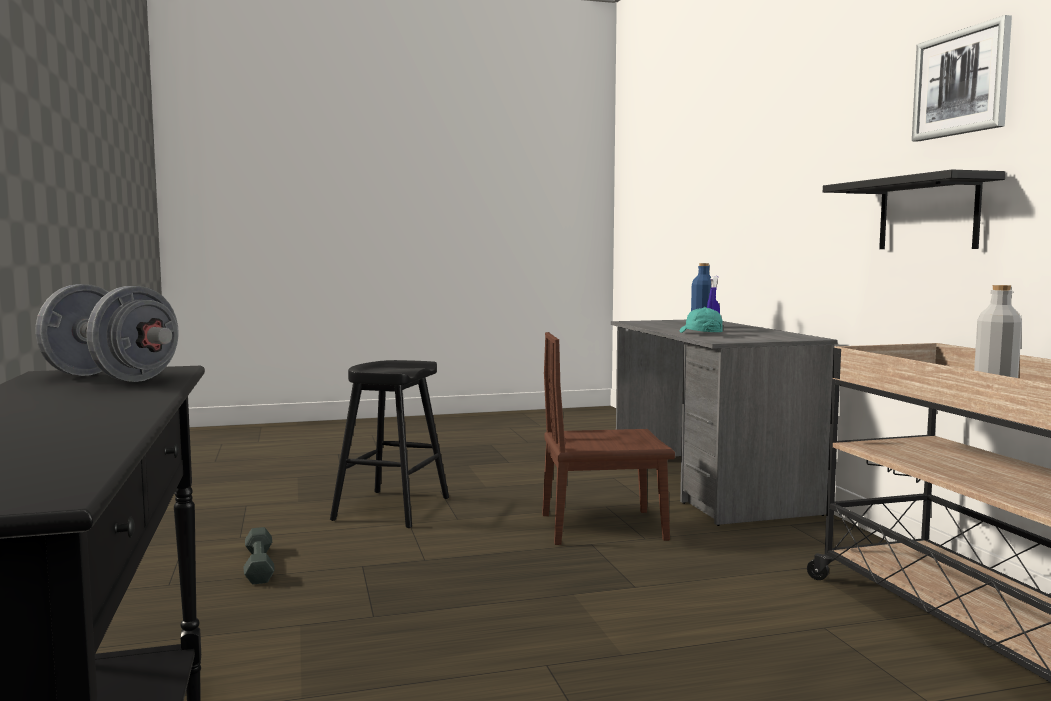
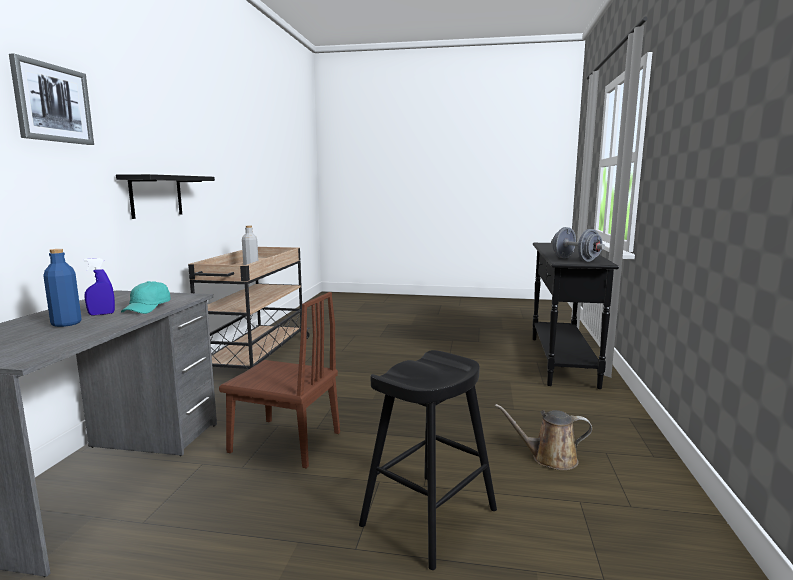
camera: 155 degrees left, 5 degrees up
grey dumbbell [243,527,275,584] -> brown watering can [495,404,592,470]
picture [912,15,1012,142] -> picture moved to [9,53,94,145]

